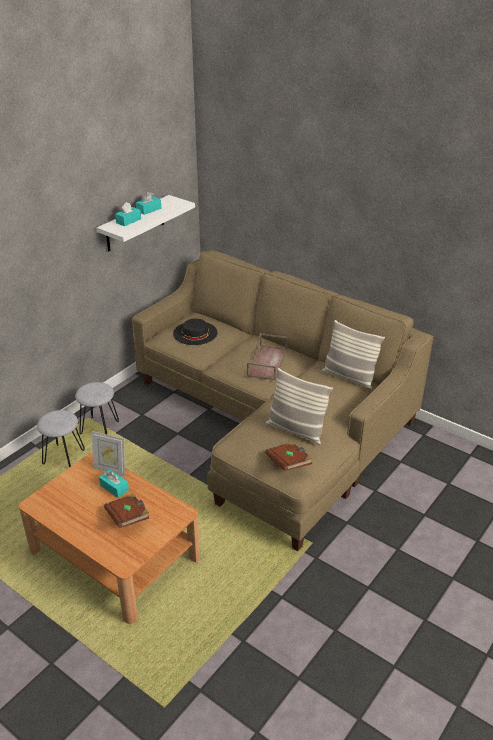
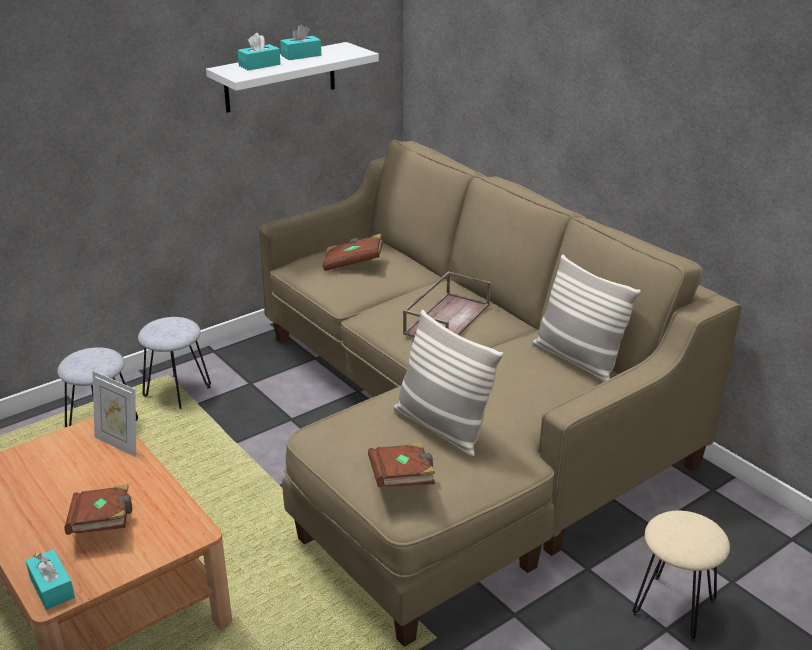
camera: 15 degrees right, 5 degrees down
turquoise tissue box [99,470,129,498] -> turquoise tissue box moved to [26,549,75,610]
black hat [173,318,218,345] -> brown book [322,234,383,271]
none -> beige stool [632,511,730,642]

